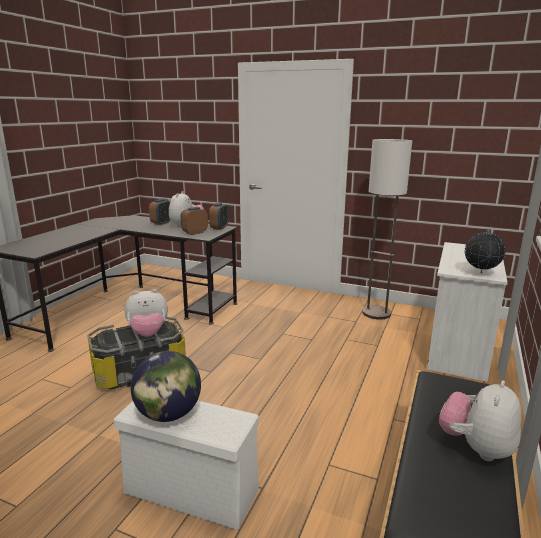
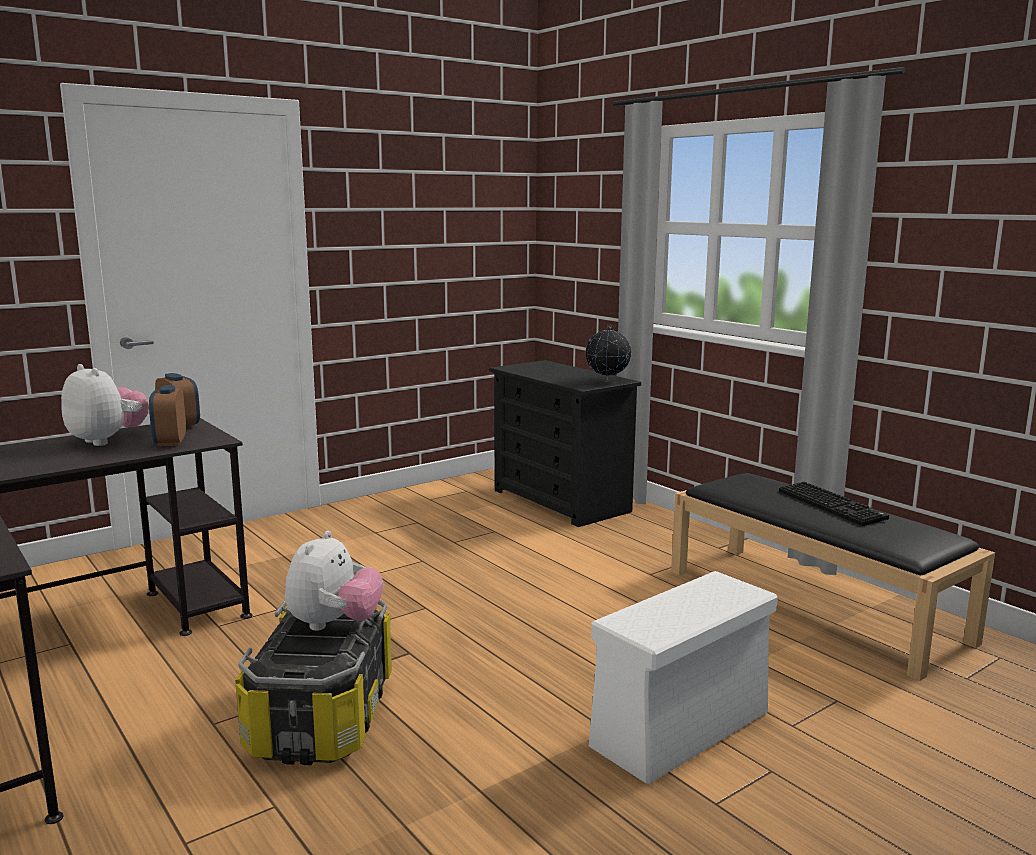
camera: 60 degrees left, 5 degrees down
globe [131,351,201,422] -> none
alarm clock [149,199,171,225] -> none
floor lamp [362,139,412,320] -> none
white dresser [427,242,508,382] -> black dresser [489,360,641,527]
plush toy [439,380,521,461] -> keyboard [779,482,889,526]

